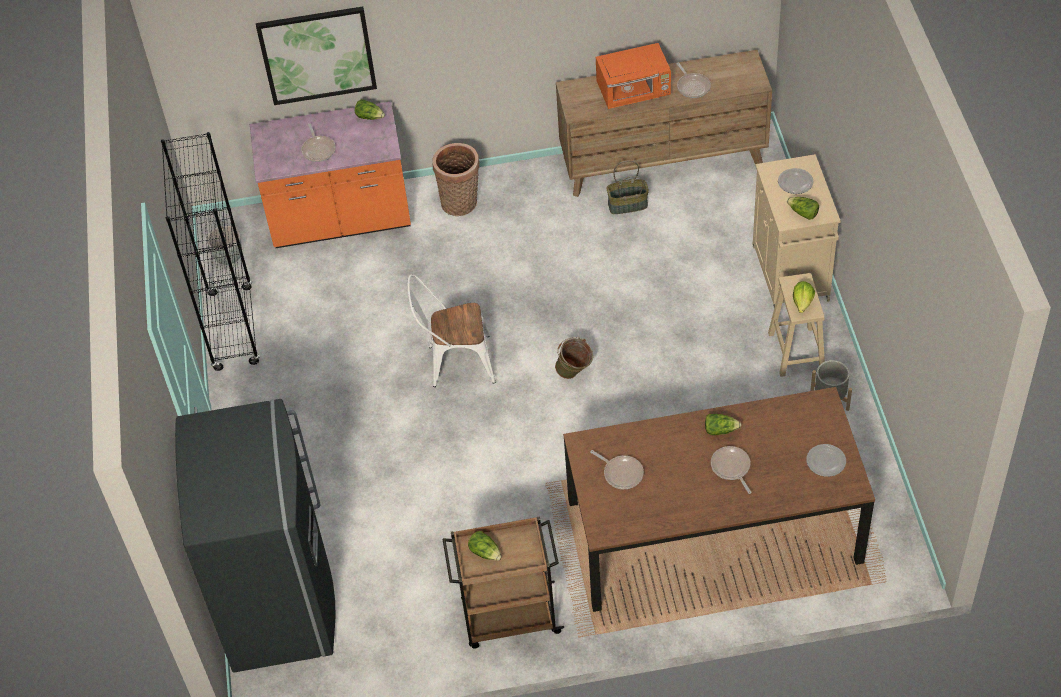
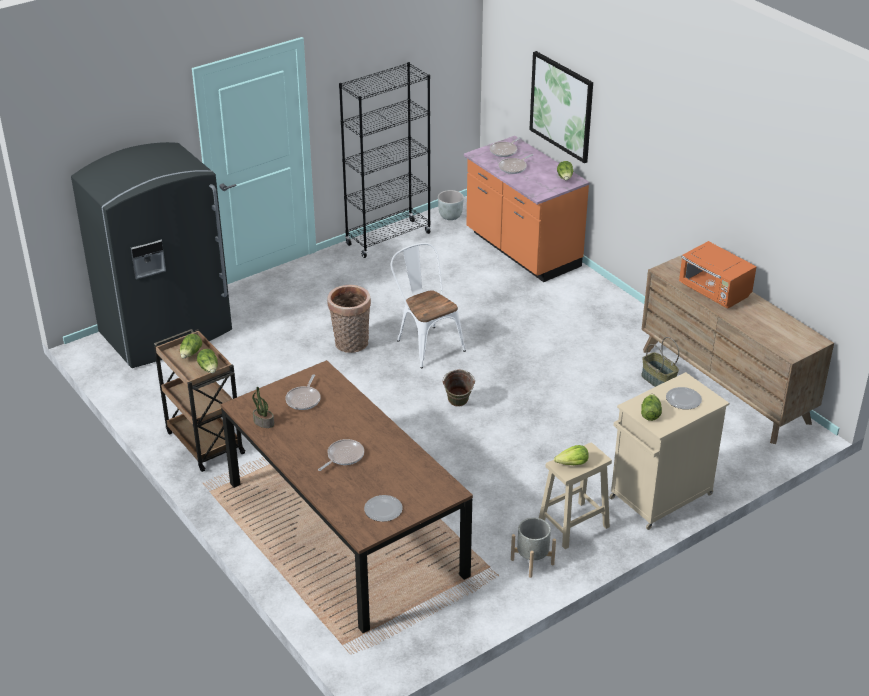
camera: 60 degrees right, 15 degrees down
basket [432,143,479,216] -> basket moved to [328,285,371,353]
frying pan [677,63,711,98] -> frying pan moved to [490,137,521,157]
lettuce [705,414,742,435] -> lettuce moved to [197,349,218,373]
none -> potted plant [252,387,274,428]

